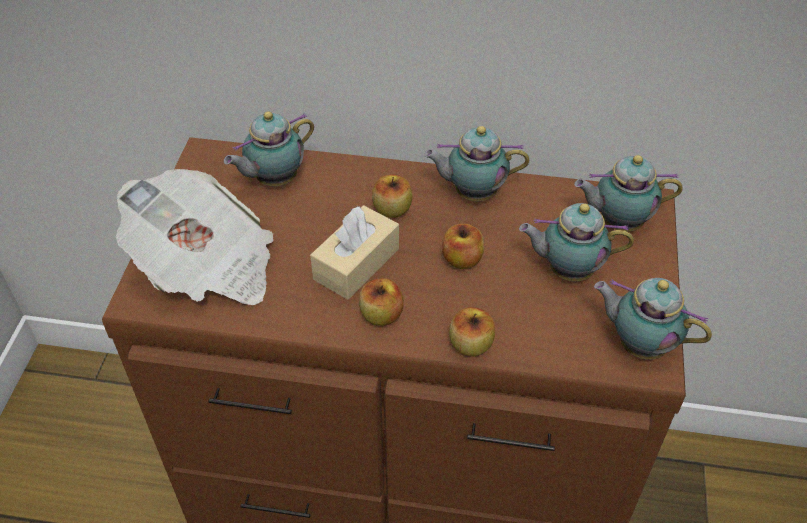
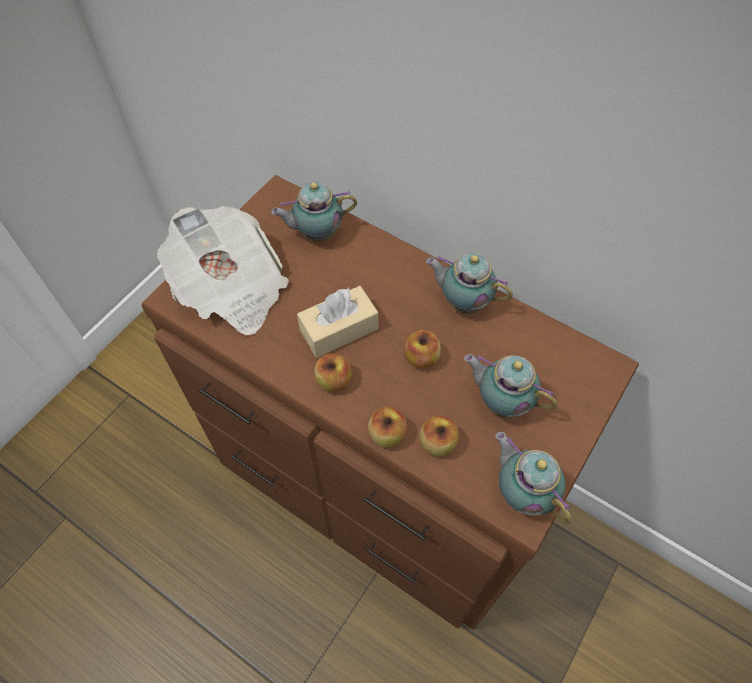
camera: 25 degrees right, 10 degrees up
apple [372,175,412,218] -> apple moved to [419,415,459,457]
teapot [574,155,683,232] -> none

